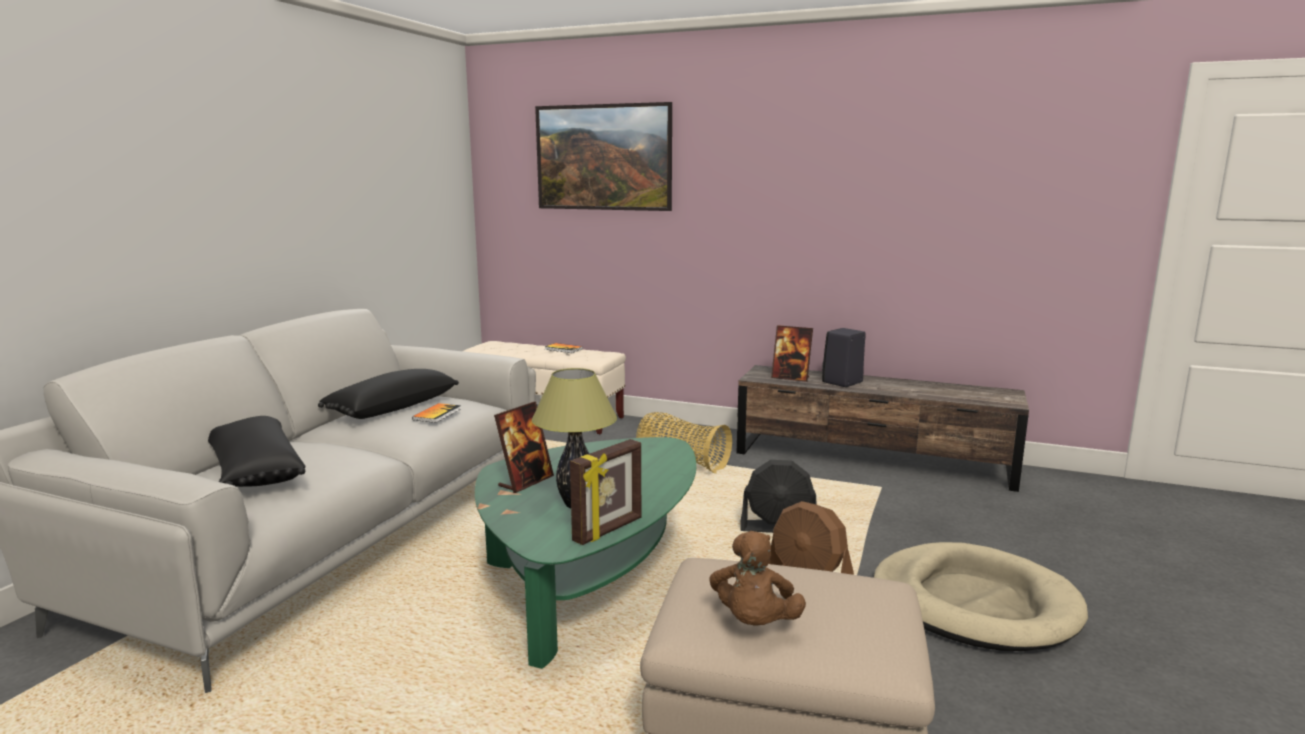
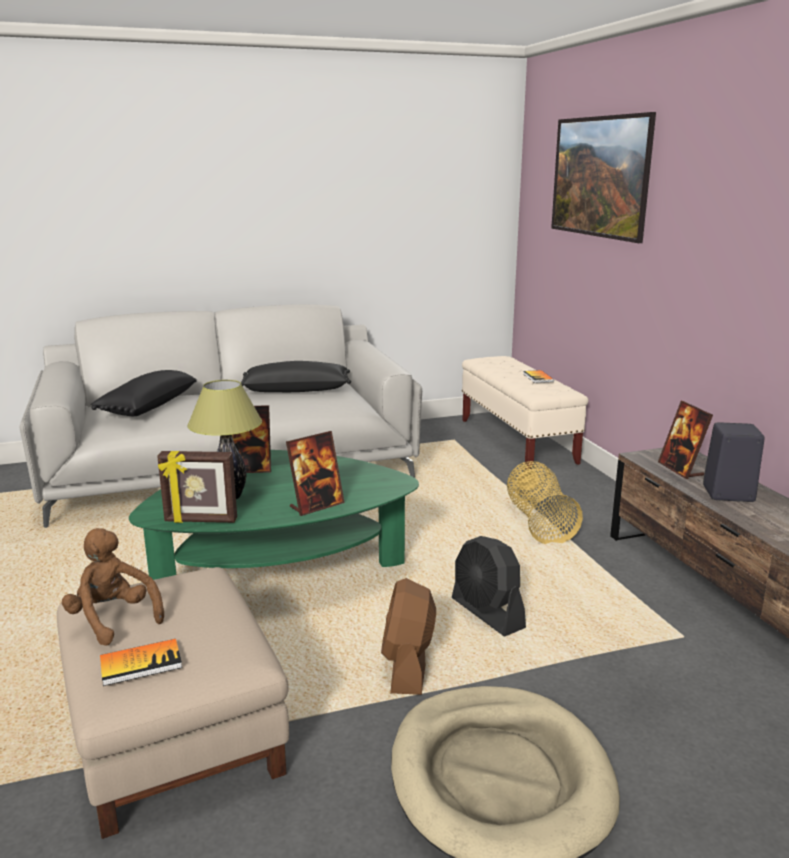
camera: 50 degrees right, 5 degrees up
book [412,403,461,423] -> book moved to [100,639,182,686]
brown plush toy [709,531,806,625] -> brown plush toy turned 75 degrees clockwise [62,528,164,646]
none -> picture frame [286,431,345,516]

